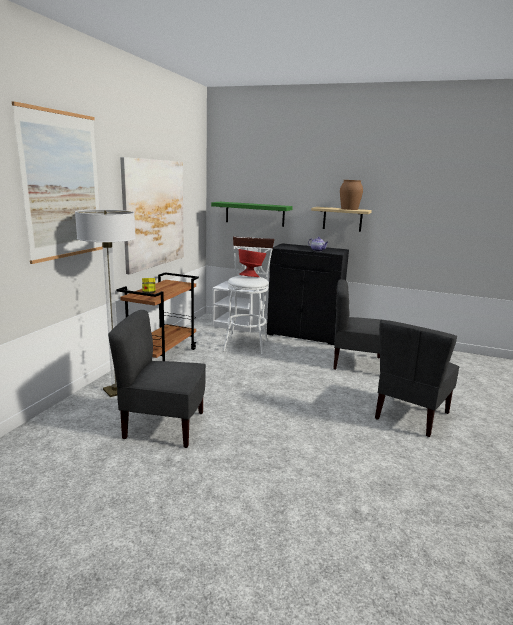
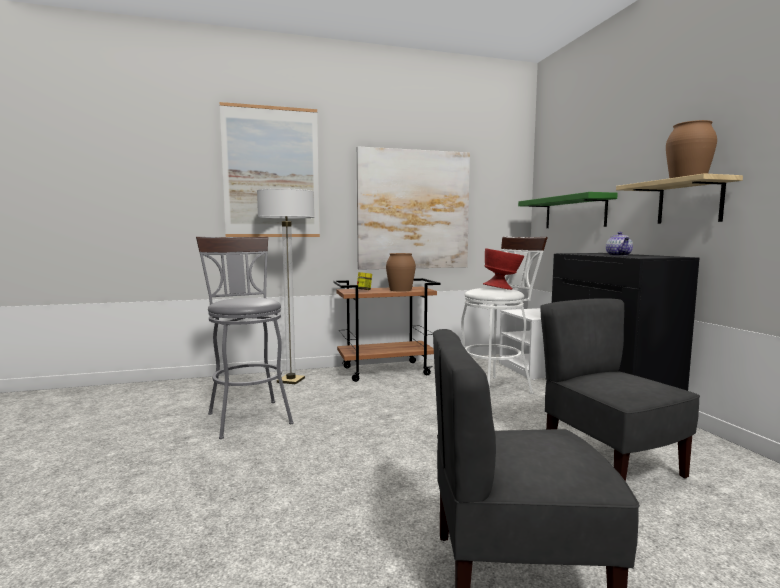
camera: 55 degrees right, 10 degrees down
grey chair [108,310,206,448] -> grey stool [196,237,294,439]
none -> brown vase [386,253,416,292]

